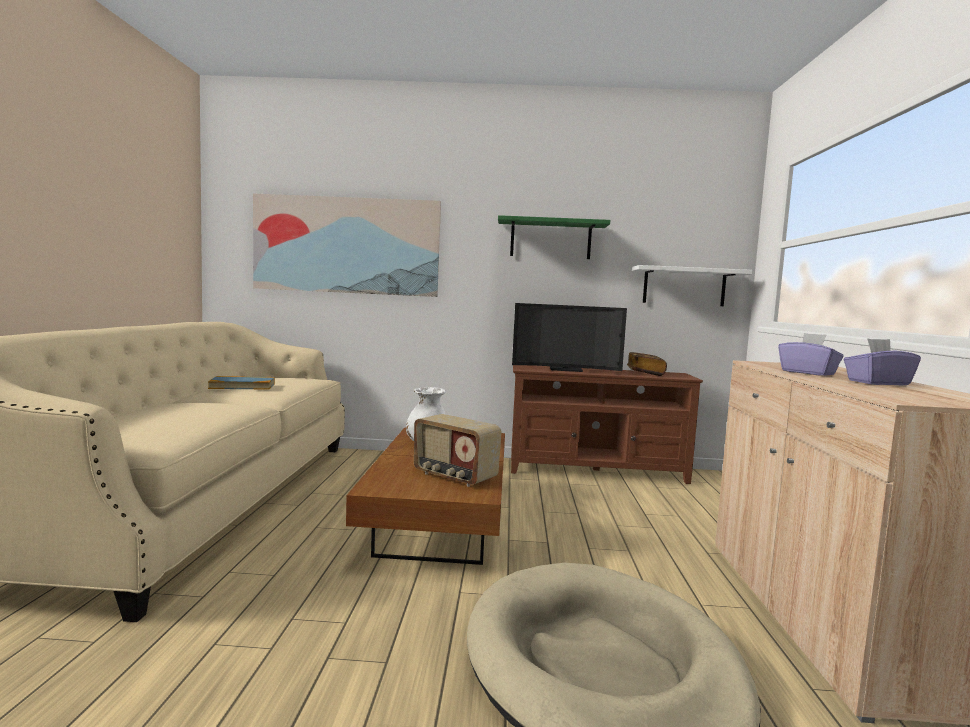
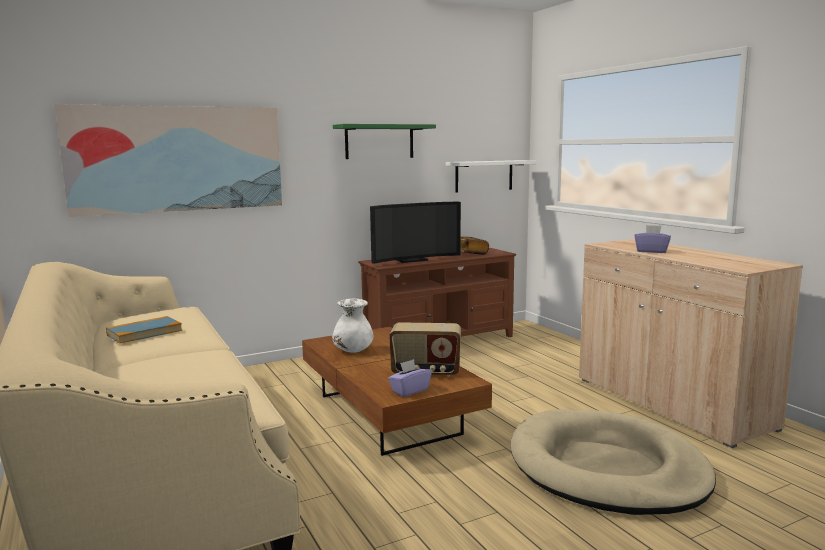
camera: 30 degrees left, 5 degrees up
purple tissue box [844,338,921,385] -> purple tissue box moved to [388,359,432,397]

